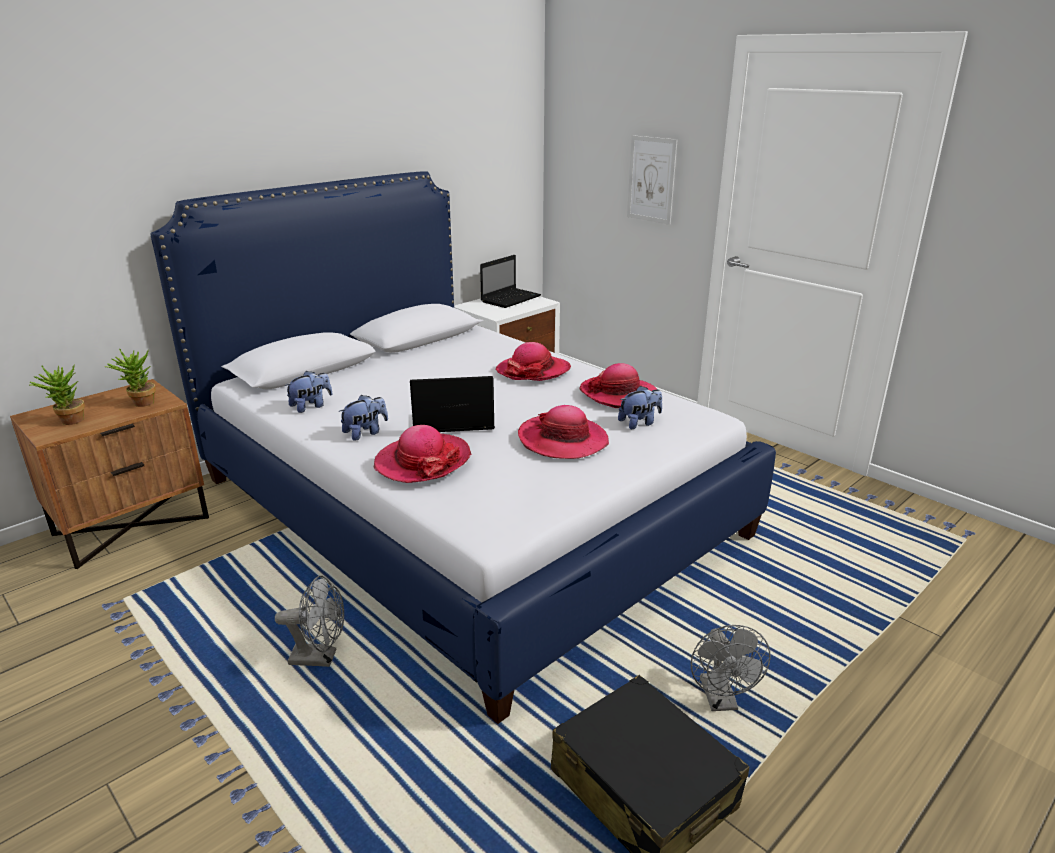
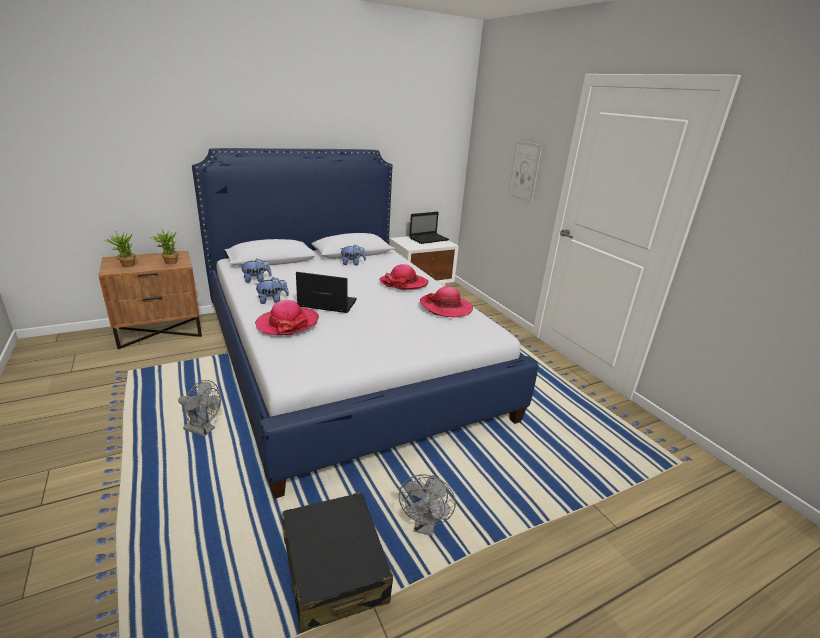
camera: 15 degrees right, 0 degrees up
hat [518,405,609,459] -> none
plush toy [618,386,662,429] -> plush toy moved to [340,245,366,265]

